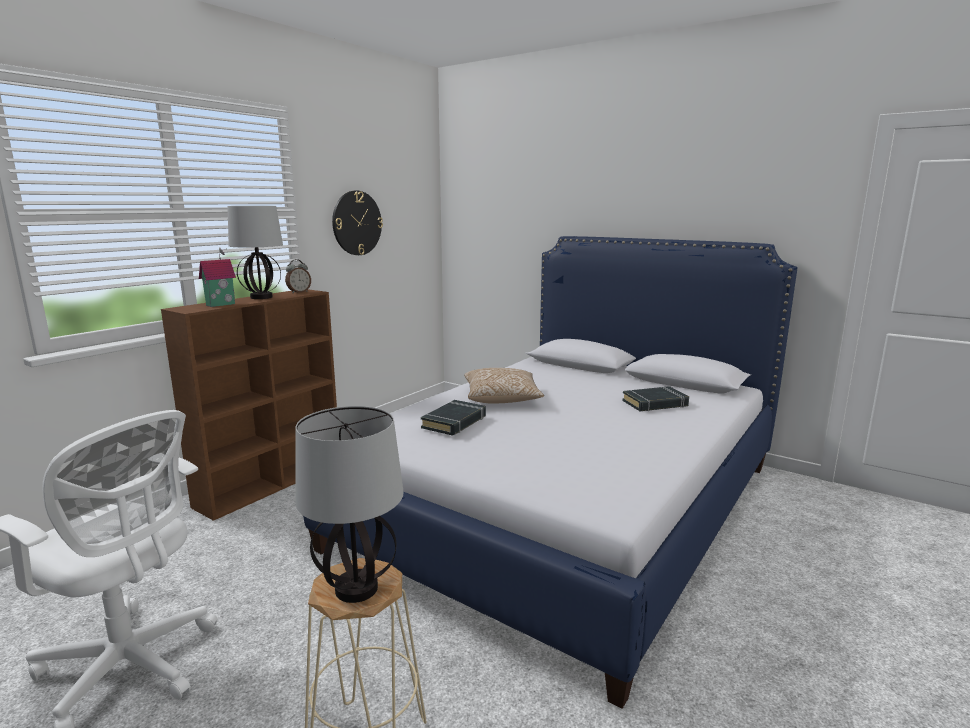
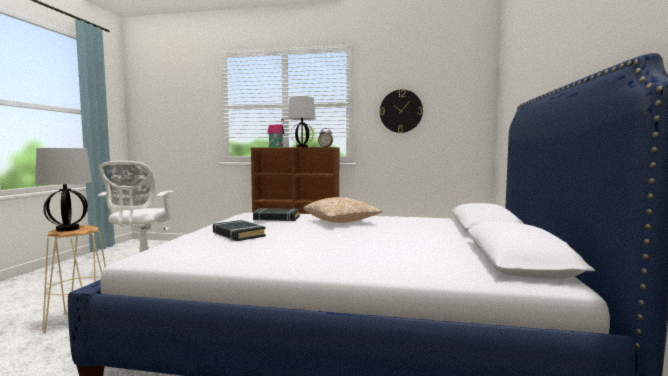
camera: 65 degrees right, 10 degrees down
black book [622,386,689,412] -> black book moved to [213,220,266,241]

